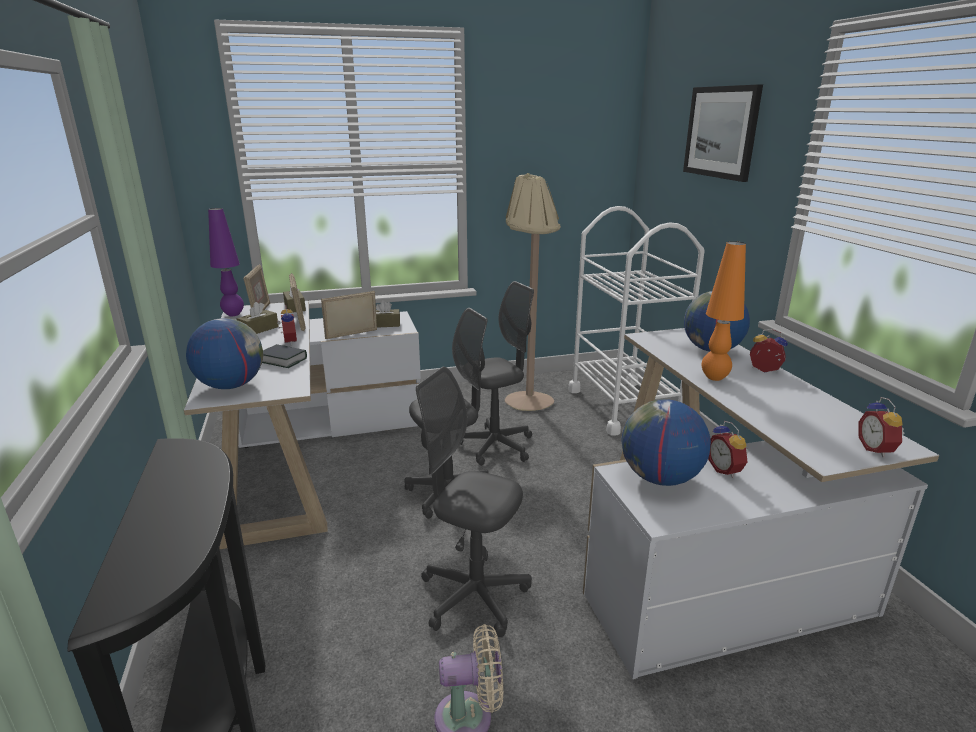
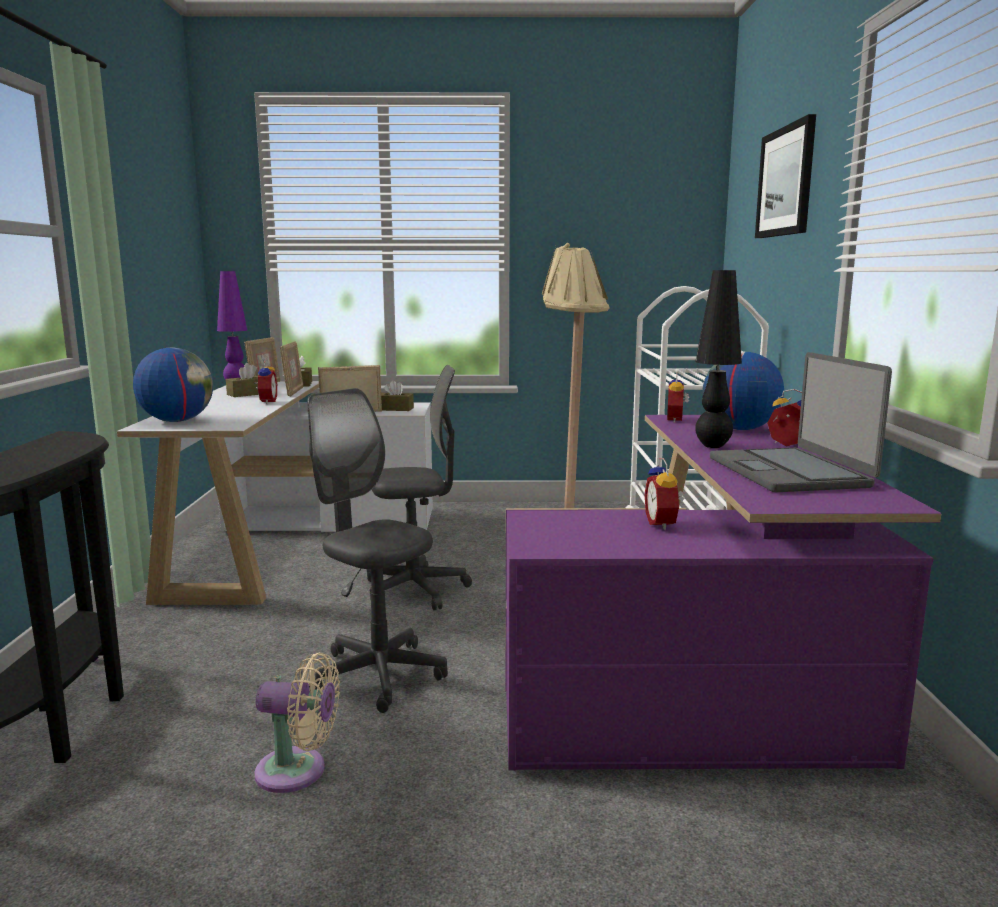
camera: 15 degrees right, 10 degrees down
book [262,344,307,368] -> none
grey office chair [460,281,534,466] -> none
white desk [583,328,939,679] -> purple desk [505,415,941,771]
globe [622,399,711,486] -> none
orange table lamp [702,241,746,381] -> black table lamp [695,270,742,448]
alarm clock [859,397,904,458] -> alarm clock moved to [667,372,690,423]
none -> laptop [710,352,892,492]

